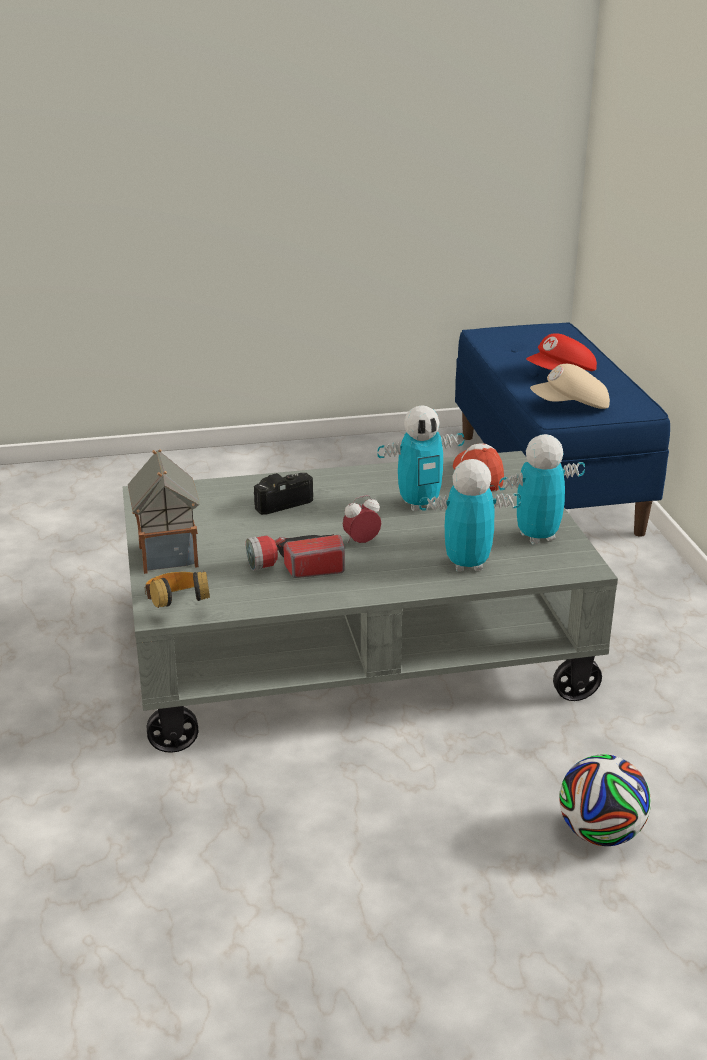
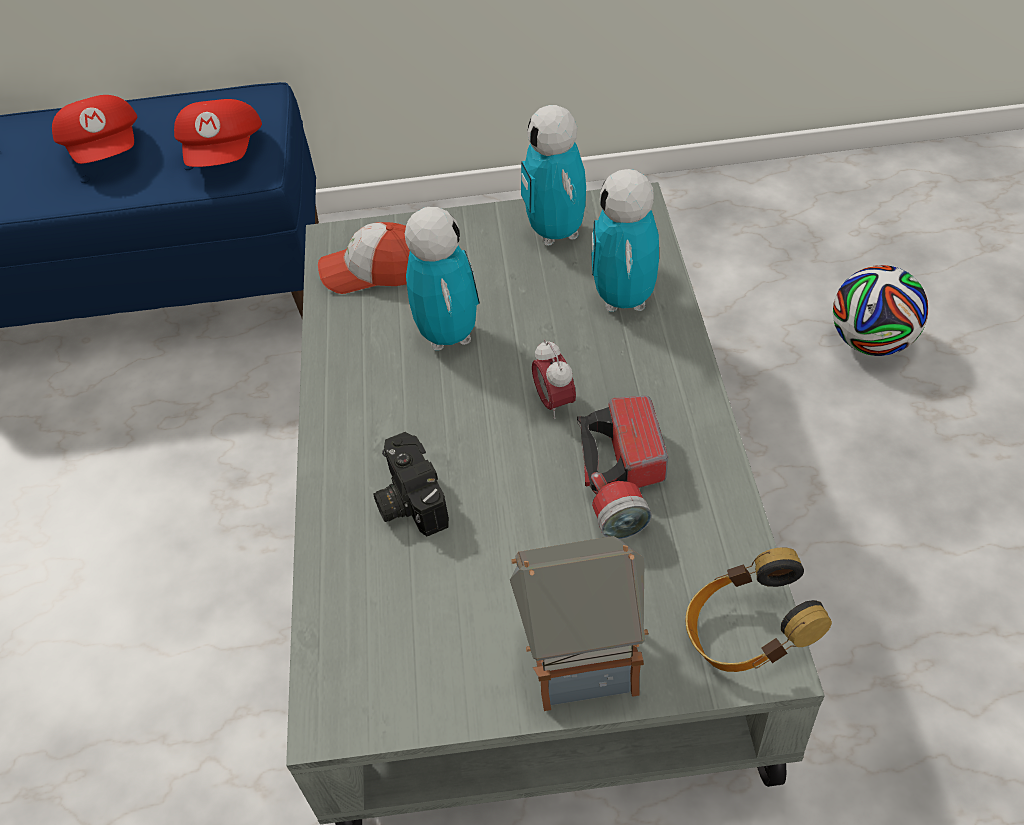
camera: 80 degrees left, 20 degrees up
beige cap [530,364,610,409] -> red cap [174,99,262,167]

